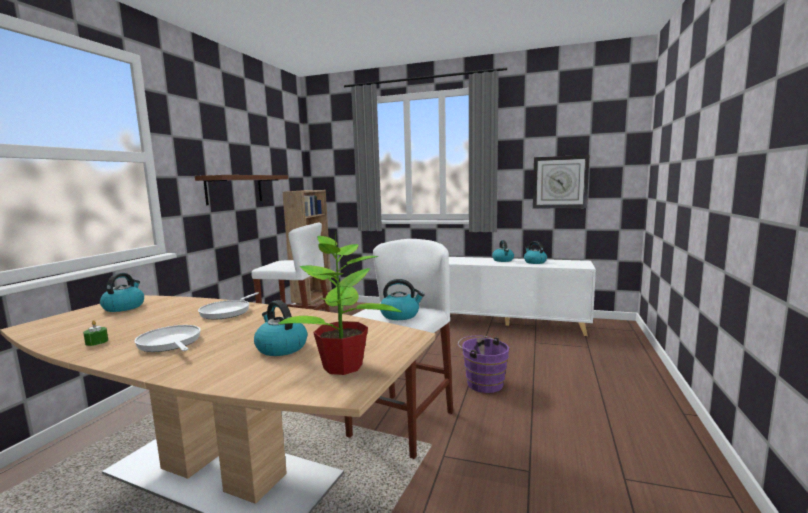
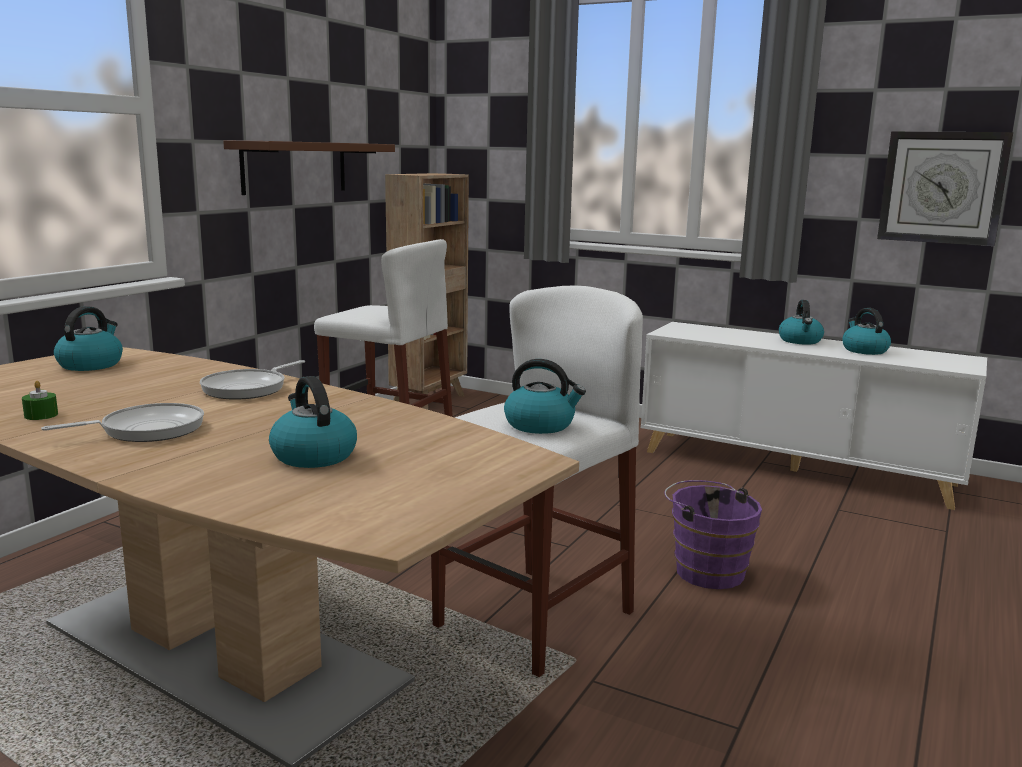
camera: 10 degrees right, 5 degrees up
frying pan [134,325,201,352] -> frying pan turned 90 degrees clockwise [41,403,204,442]
potted plant [278,233,401,375] -> none

